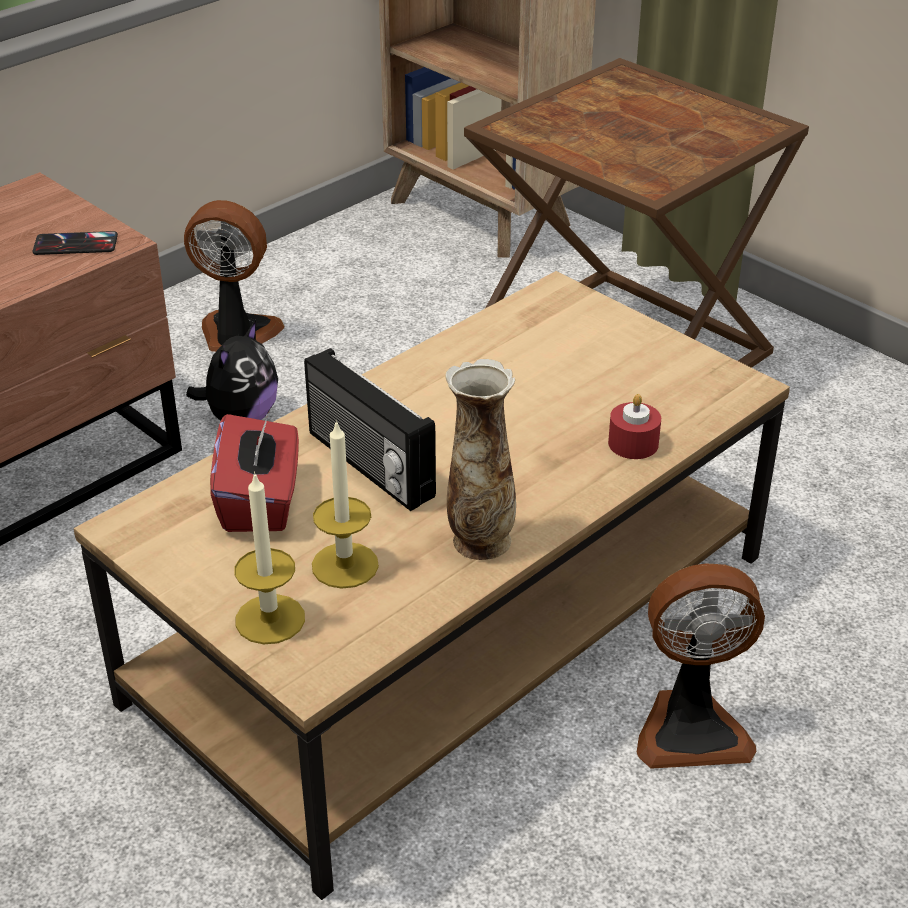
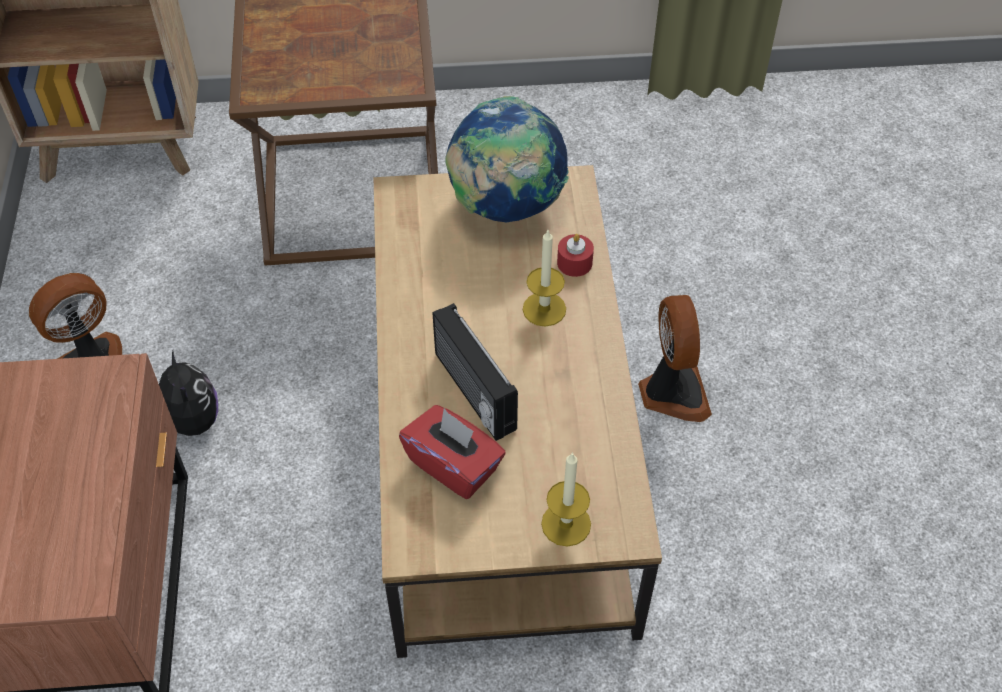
camera: 50 degrees left, 15 degrees up
phone [33,231,118,255] -> none
radio [304,348,436,511] -> radio turned 60 degrees clockwise [433,303,518,441]
candle [312,420,379,589] -> candle moved to [523,230,566,327]
vase [446,359,516,560] -> none
fan [637,563,765,769] -> fan turned 45 degrees counterclockwise [638,295,712,422]
none -> globe [445,96,569,222]

